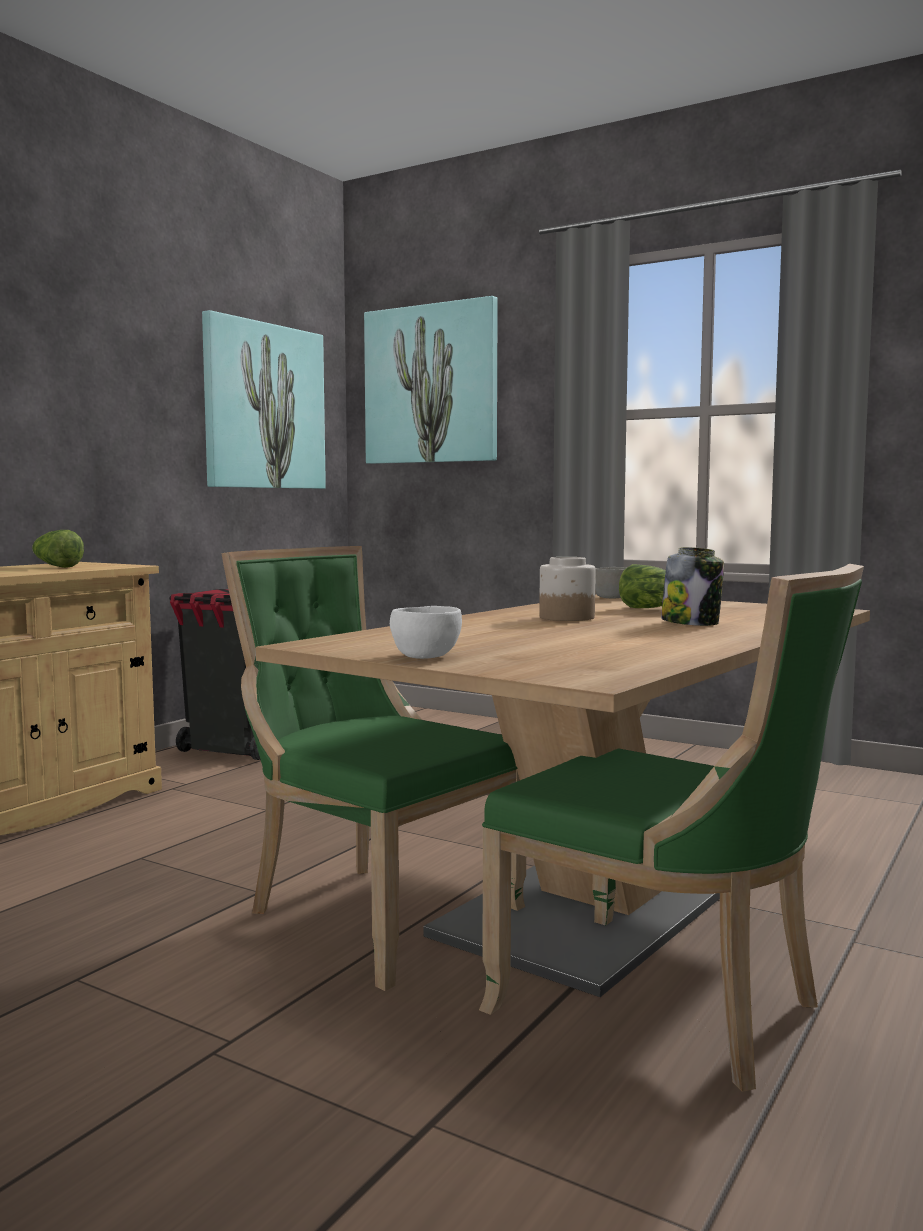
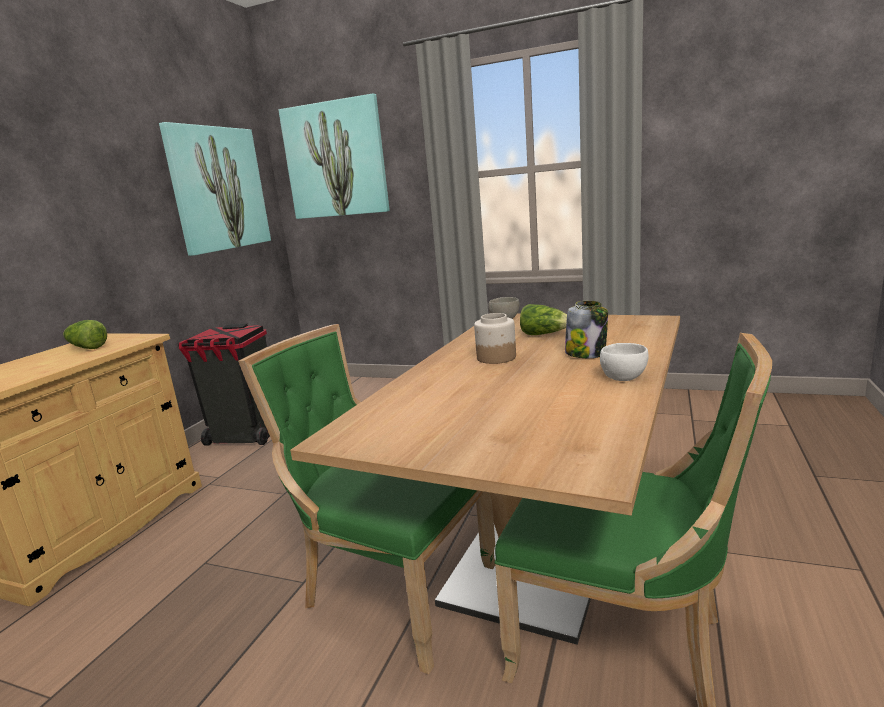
camera: 10 degrees left, 10 degrees up
white bowl [390,606,462,659] -> white bowl moved to [600,343,649,381]

